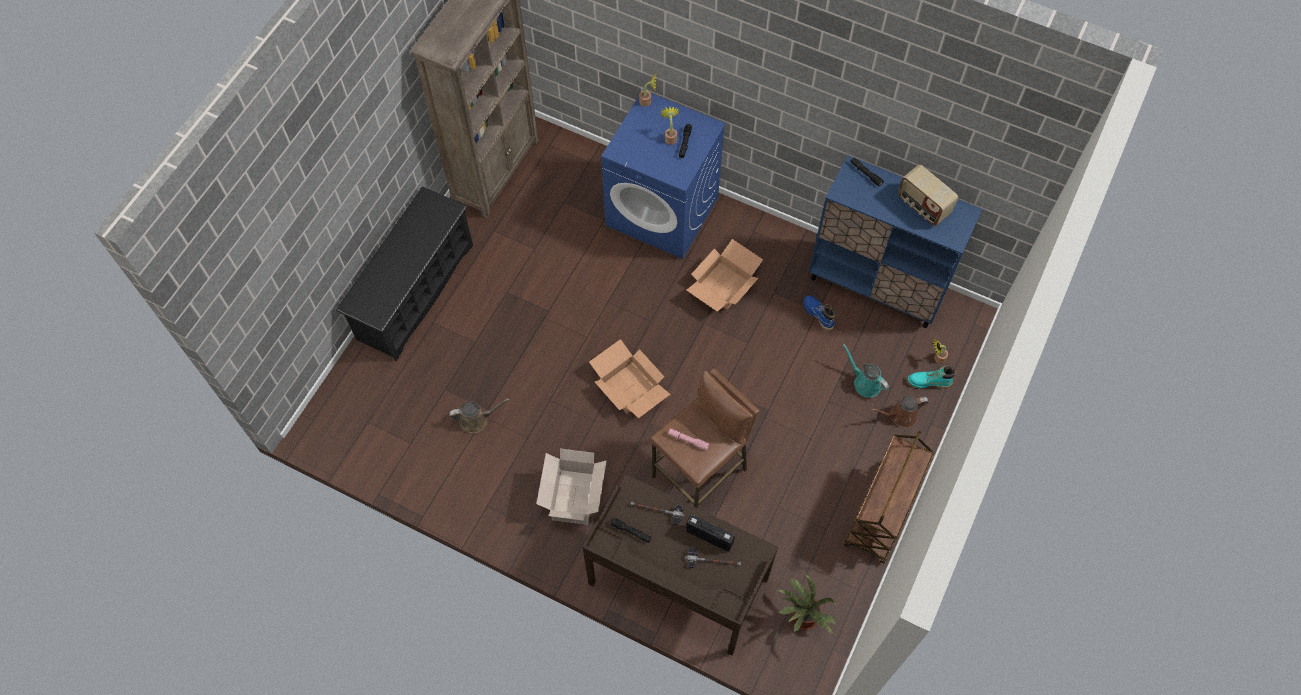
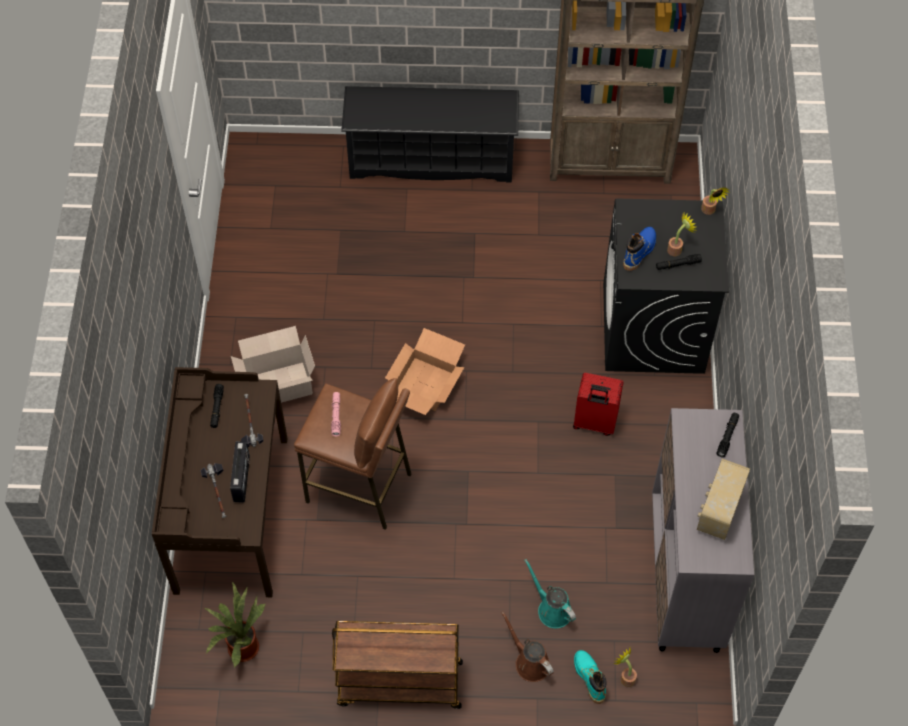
camera: 65 degrees right, 5 degrees down
brown watering can [449,398,509,433] -> none
blue washing machine [601,90,726,259] -> black washing machine [603,199,729,374]
cardboard box [687,239,763,312] -> red suitcase [573,373,624,436]
blue boot [803,295,836,331] -> blue boot moved to [623,227,656,271]
blue cabinet [809,155,982,328] -> grey cabinet [652,408,754,653]
turquoise watering can [843,344,889,398] -> turquoise watering can turned 60 degrees counterclockwise [524,559,576,628]

